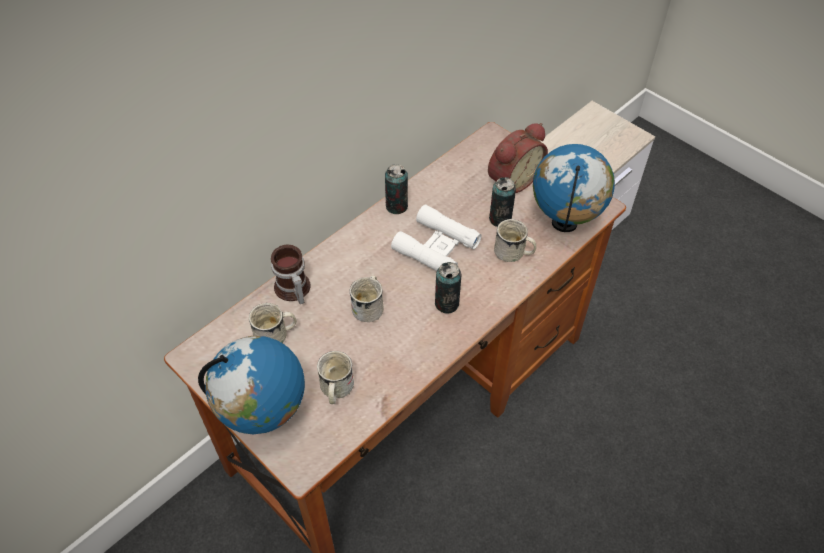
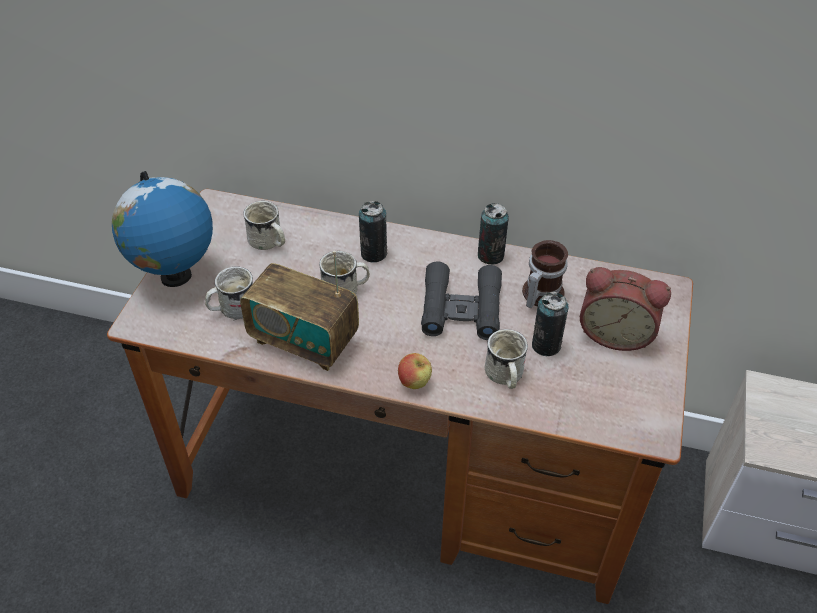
camera: 60 degrees right, 5 degrees down
mug [271,244,311,304] -> mug moved to [522,240,568,308]
white binoculars [391,204,482,271] -> black binoculars [421,261,502,340]
can [435,262,461,313] -> can moved to [359,201,388,263]
globe [533,144,615,232] -> none
none -> radio [240,250,359,371]
none -> apple [398,353,432,389]

